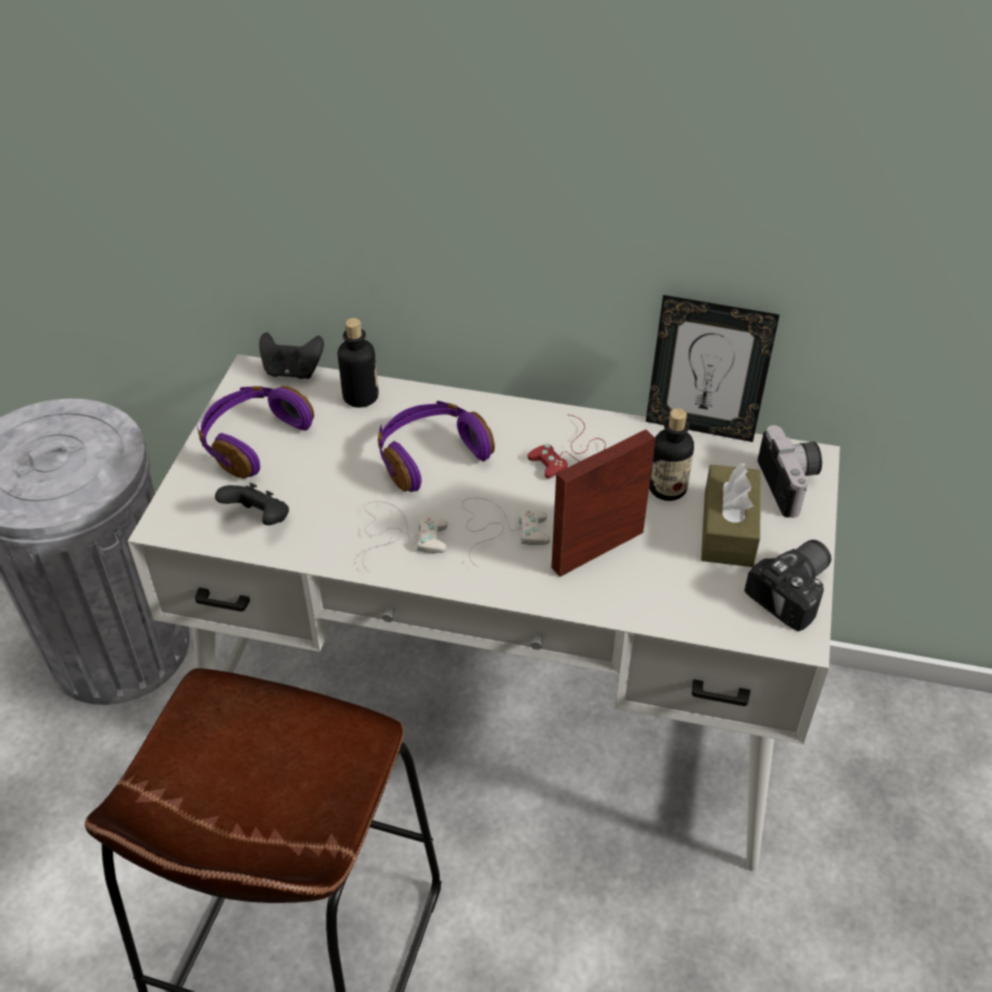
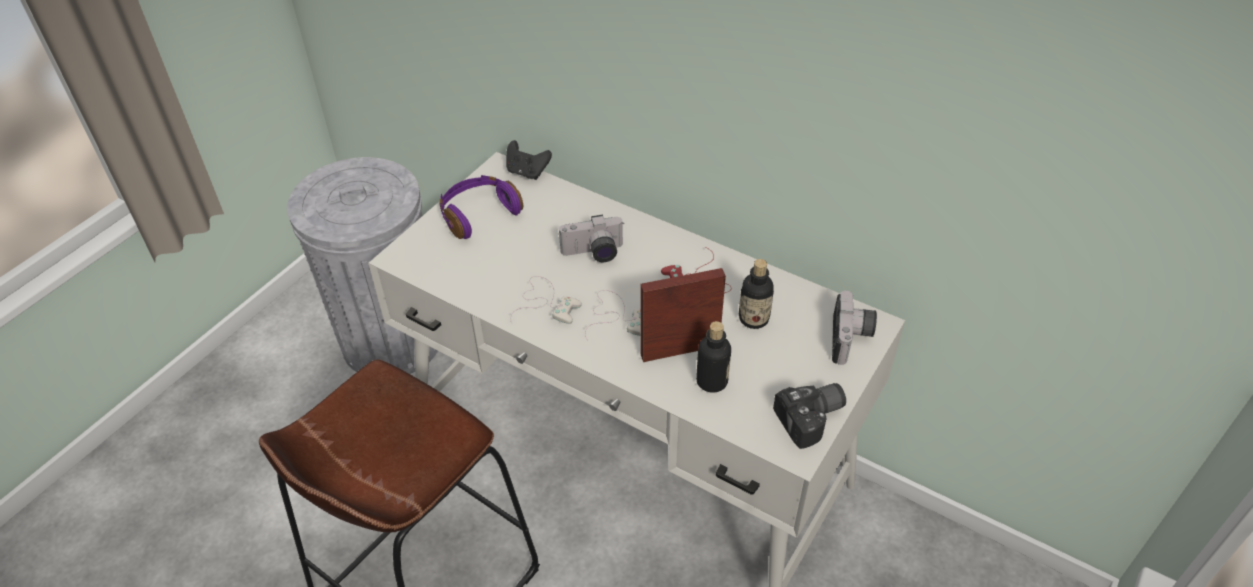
camera: 20 degrees right, 0 degrees up
black game controller [215,483,289,525] -> none
bottle [338,318,379,408] -> bottle moved to [696,321,731,393]
purple headphones [378,401,495,492] -> camera [559,215,623,262]
picture frame [646,295,779,442] -> none
brown tissue box [701,463,761,567] -> none

